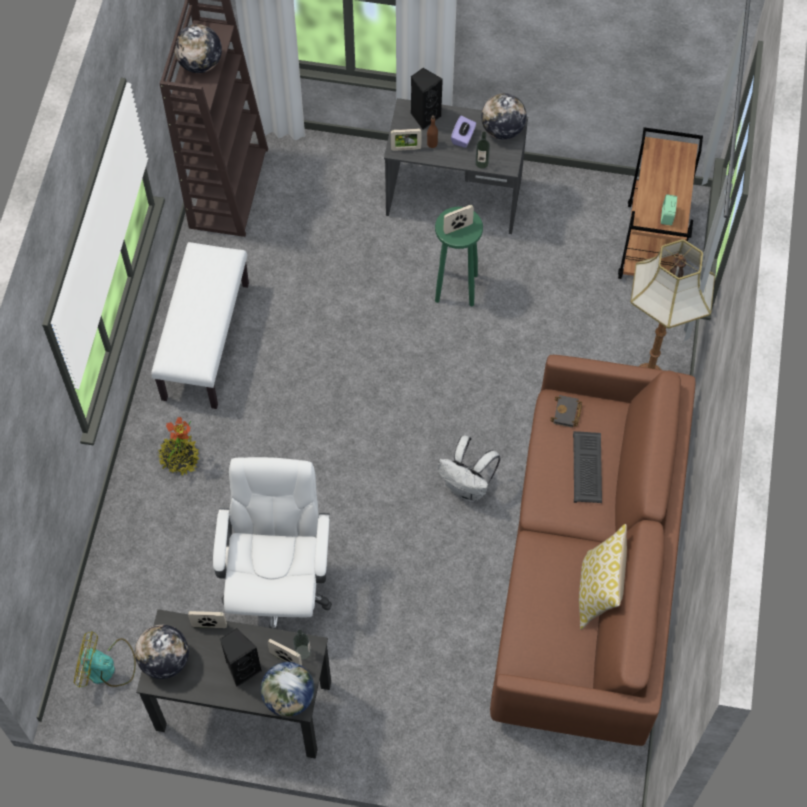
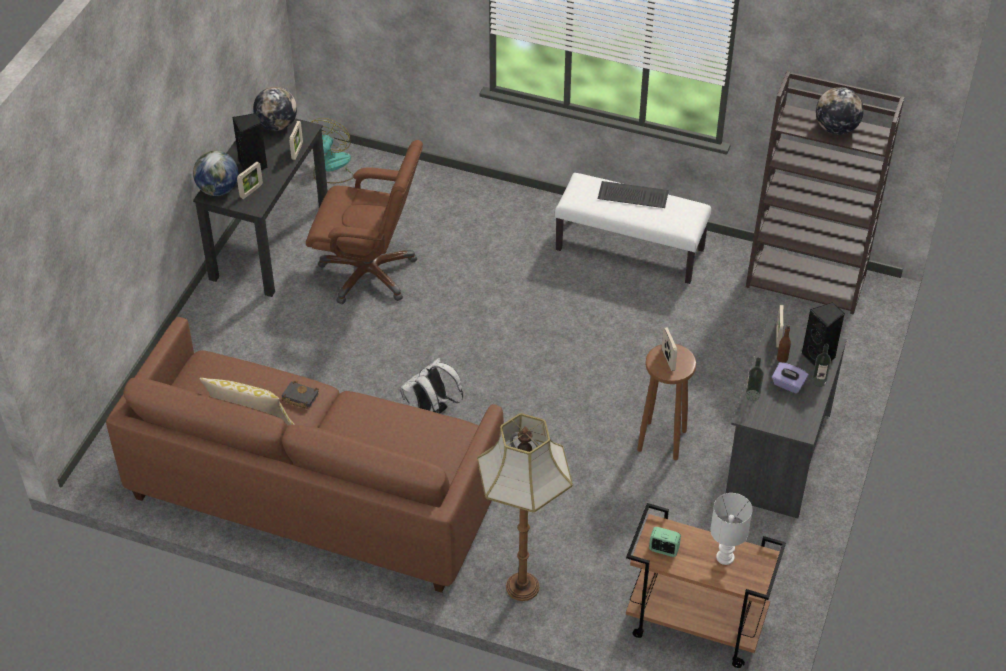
camera: 100 degrees right, 15 degrees down
potted plant [157,417,200,475] -> none
white office chair [213,457,332,629] -> brown office chair [306,140,423,304]
bottle [293,630,311,660] -> bottle moved to [812,344,831,387]
green stool [435,207,483,306] -> brown stool [637,344,697,460]
globe [481,93,527,140] -> none
black book [550,395,582,428] -> black book moved to [281,381,319,409]
keyboard [573,431,602,503] -> keyboard moved to [598,181,669,208]
none -> white table lamp [710,493,753,565]

